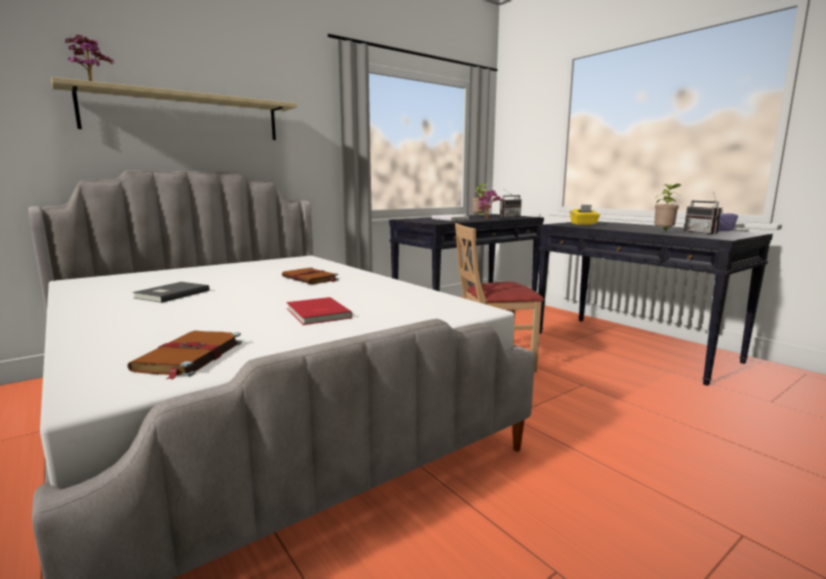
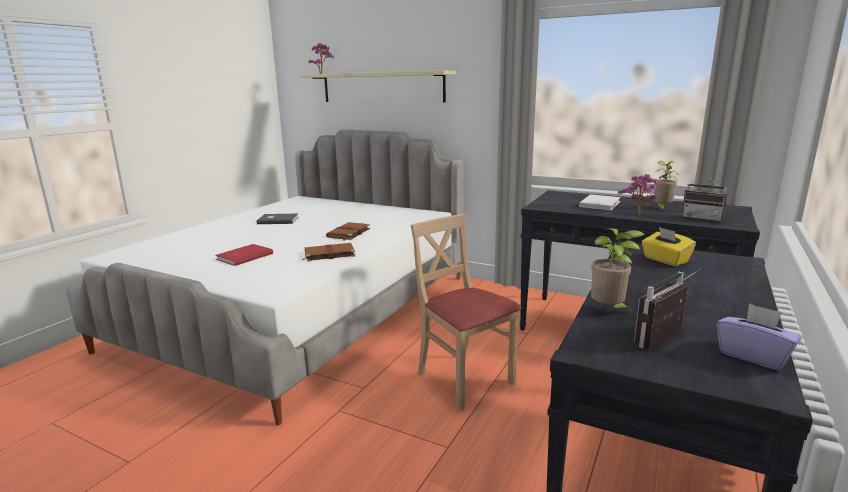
camera: 65 degrees right, 5 degrees up
brown book [127,331,242,380] -> brown book moved to [303,243,355,262]

